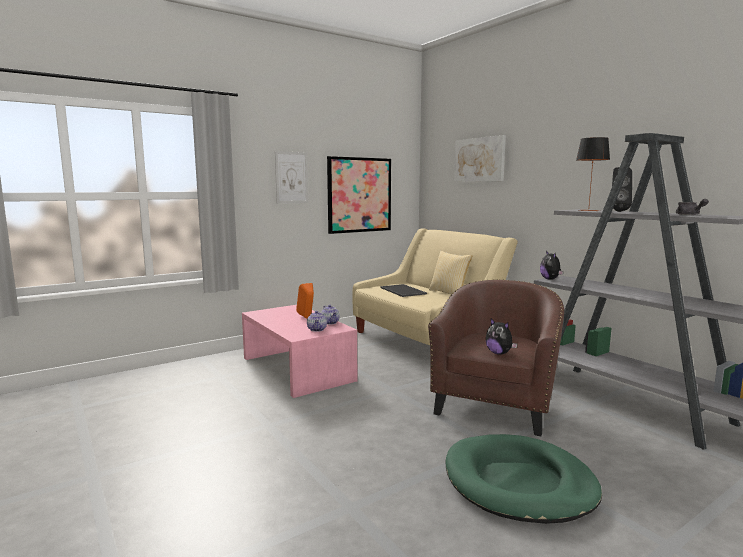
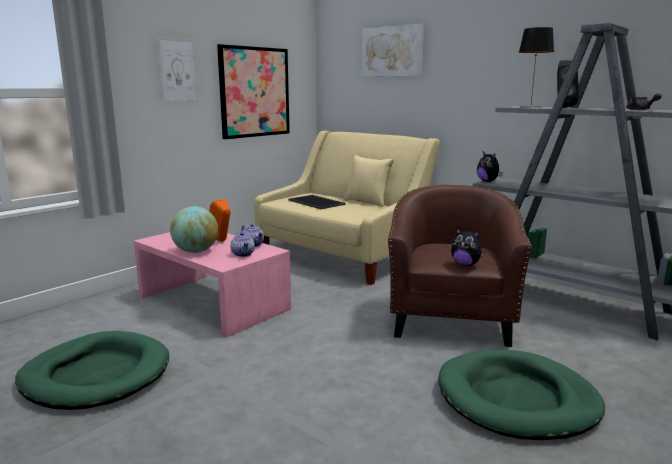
camera: 15 degrees left, 5 degrees up
none -> green dog bed [15,331,169,410]
none -> globe [170,206,218,253]

